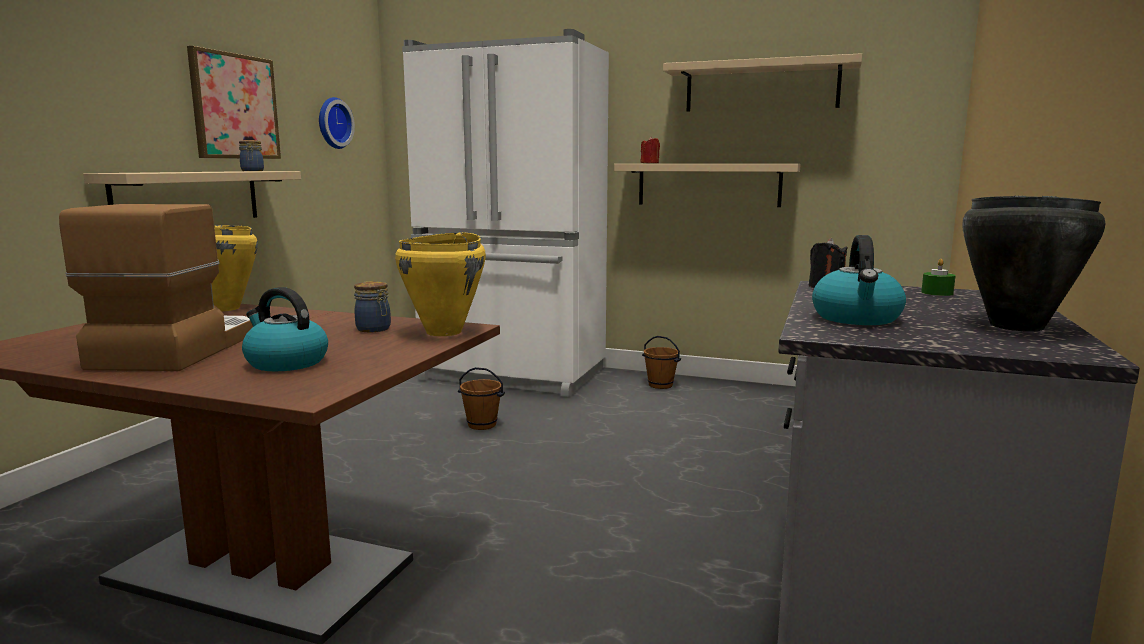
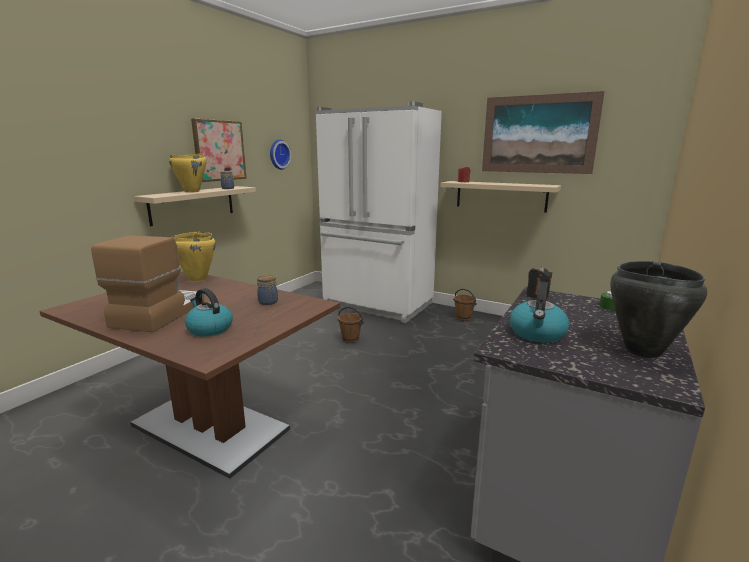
camera: 10 degrees right, 5 degrees up
yellow cooking pot [395,232,486,336] -> yellow cooking pot moved to [169,153,207,193]
beige shelf [663,53,862,112] -> picture [482,91,605,174]

